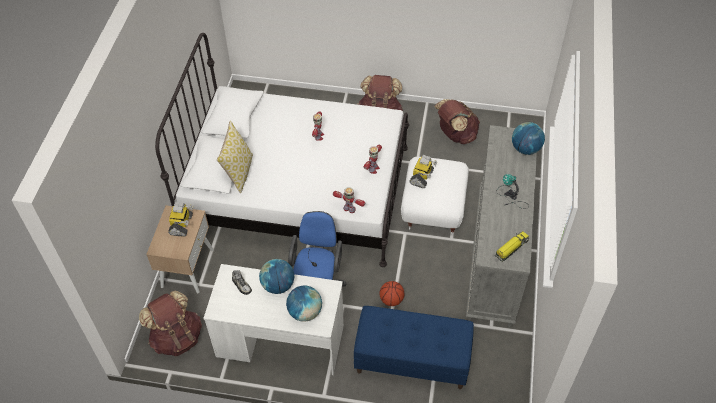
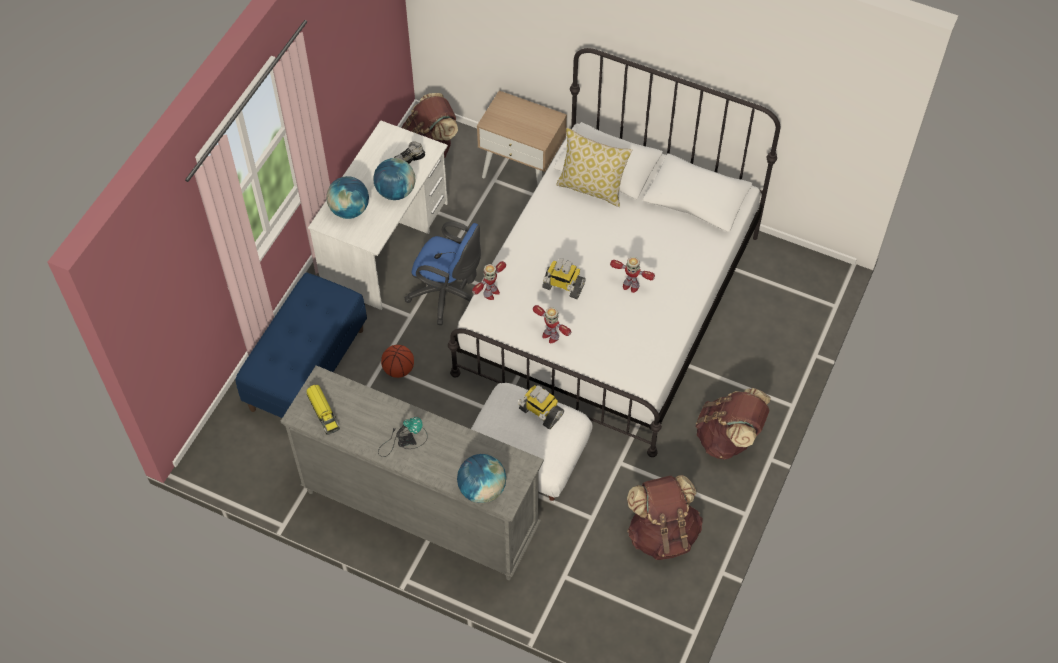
camera: 105 degrees right, 5 degrees up
toy robot [168,202,193,237] -> toy robot moved to [542,258,586,299]

